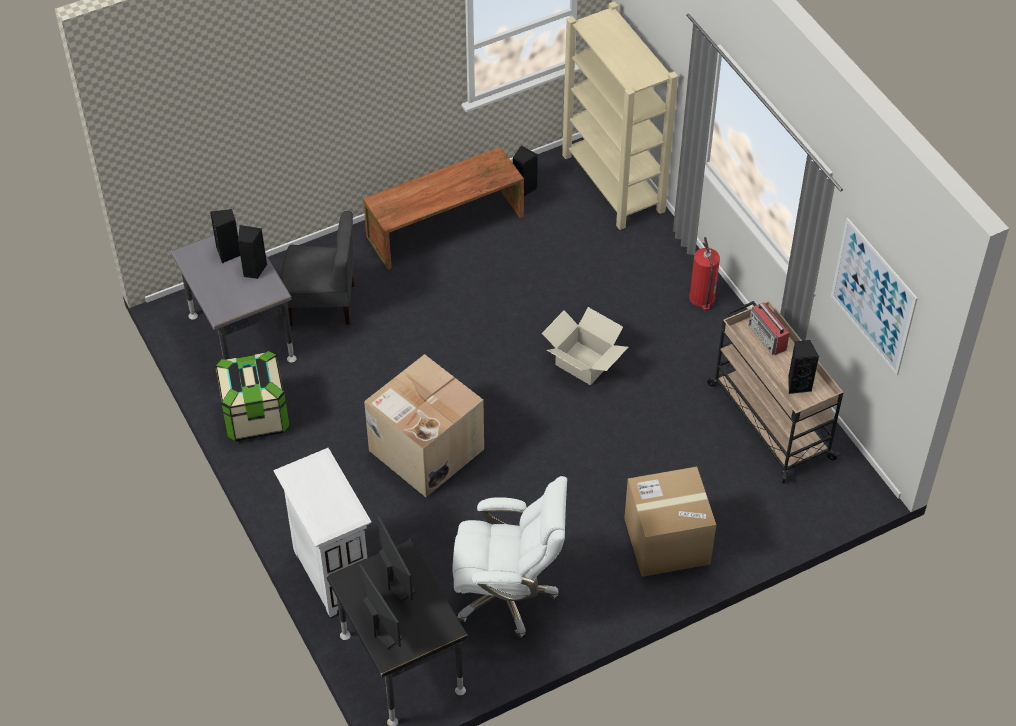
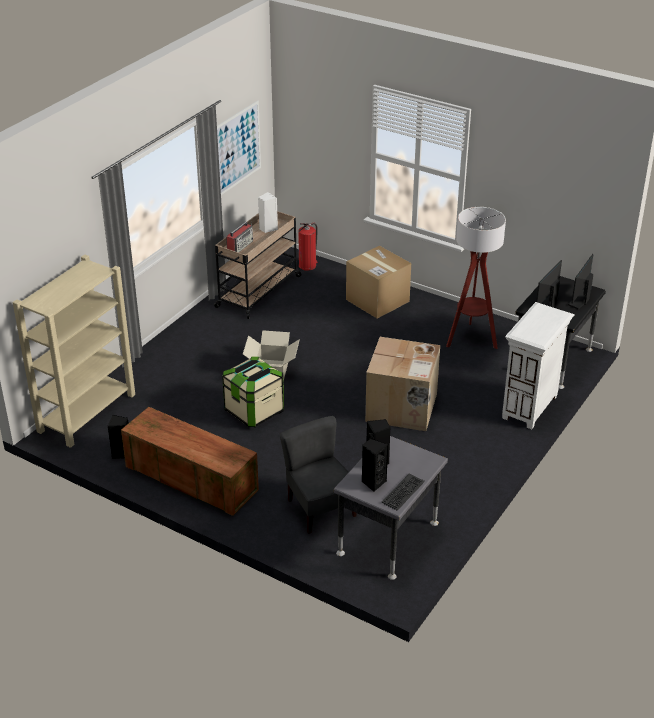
camera: 120 degrees left, 15 degrees down
storage box [215,351,289,442] -> storage box moved to [222,356,284,427]
white office chair [452,476,567,638] -> floor lamp [446,207,506,349]
fire extinguisher [689,237,720,311] -> fire extinguisher moved to [298,223,318,271]
black speaker [788,340,819,394] -> white speaker [258,192,278,233]
none -> keyboard [381,473,425,511]

